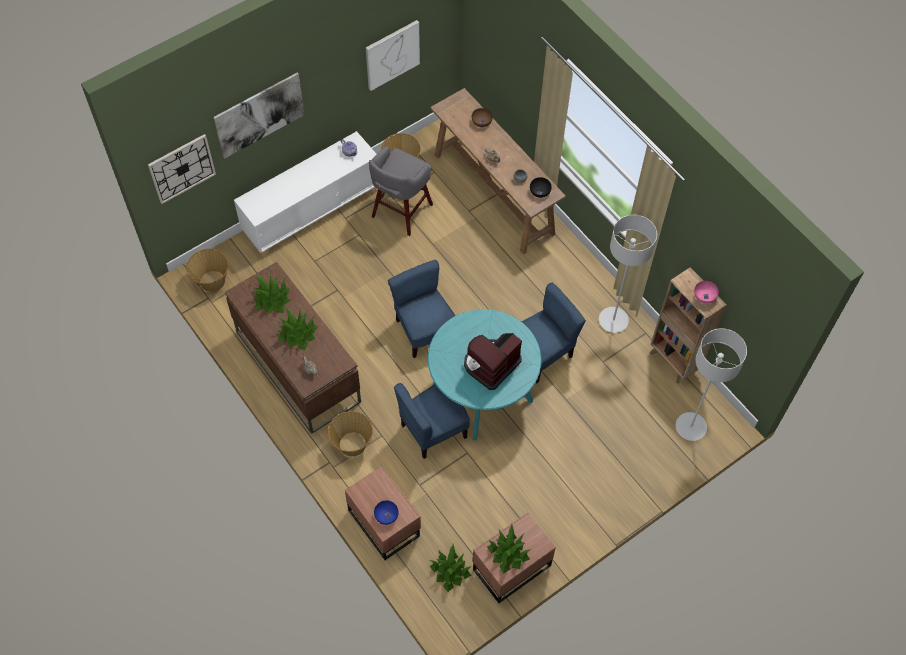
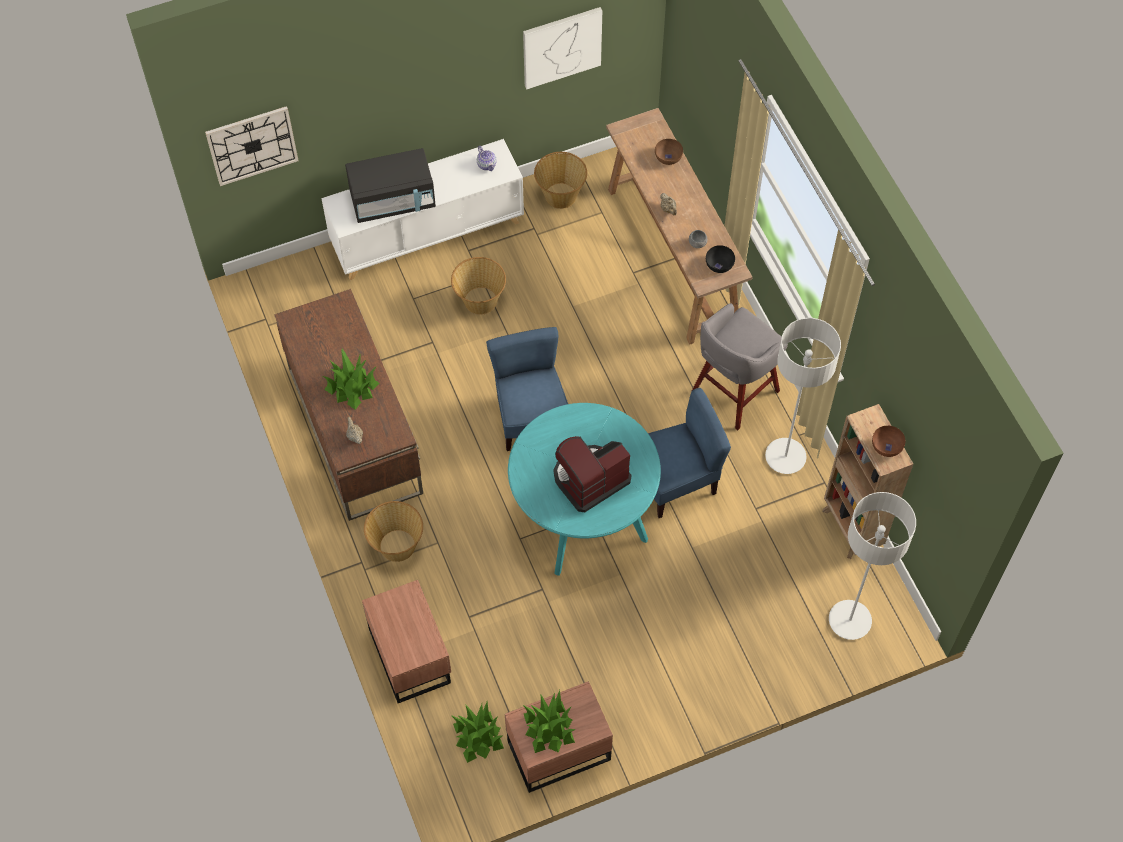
camera: 15 degrees right, 0 degrees up
basket [186,249,229,292] -> basket moved to [451,257,506,315]
picture [214,72,305,159] -> none
potted plant [253,274,291,314] -> none
grey stool [369,146,433,236] -> grey stool moved to [691,303,788,430]
blue bowl [374,500,399,525] -> none
blue chair [394,383,470,459] -> none
pink bowl [694,281,719,304] -> brown bowl [872,426,905,457]
none -> black microwave [345,148,436,223]

